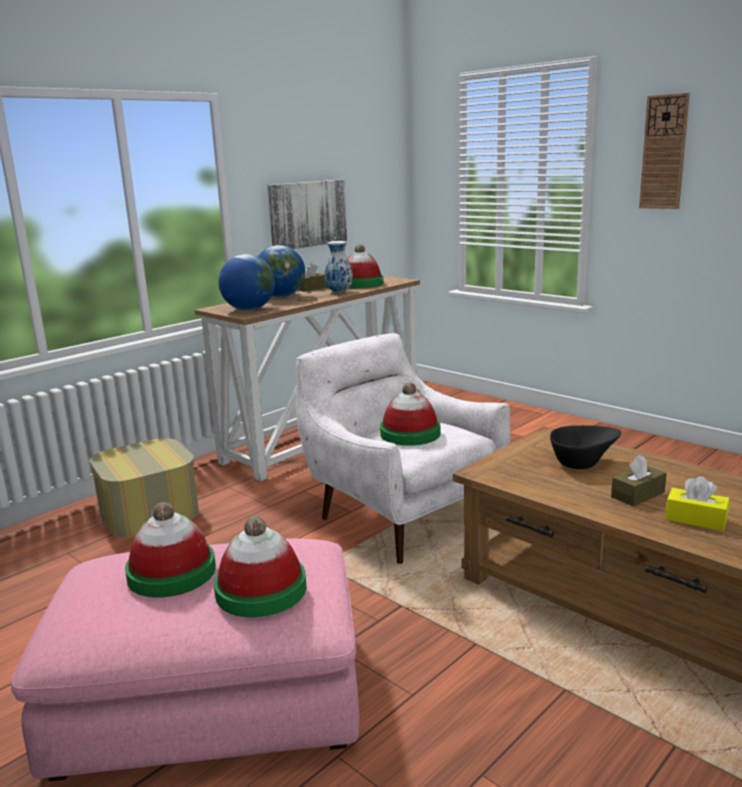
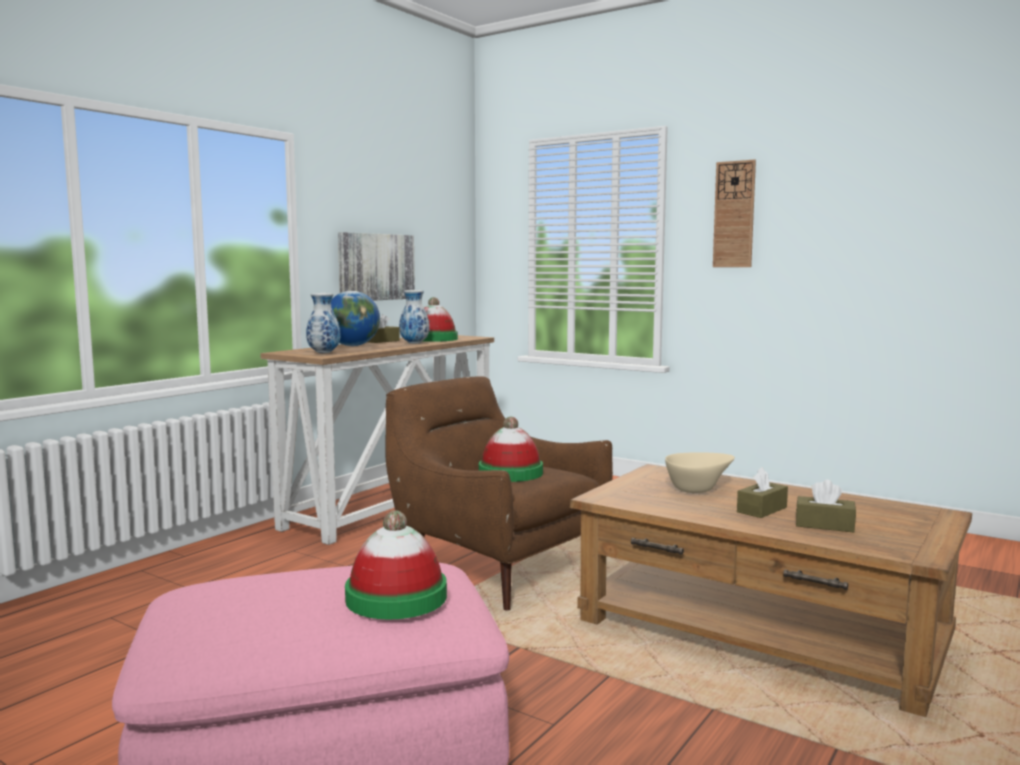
camera: 10 degrees left, 10 degrees down
ottoman [89,438,199,537] -> none
hat [125,502,216,598] -> none
globe [218,254,275,311] -> vase [306,293,340,353]
white armchair [296,333,510,564] -> brown armchair [385,376,613,611]
black bowl [550,425,622,469] -> beige bowl [665,452,735,493]
yellow tissue box [665,476,730,531] -> brown tissue box [796,480,856,533]

